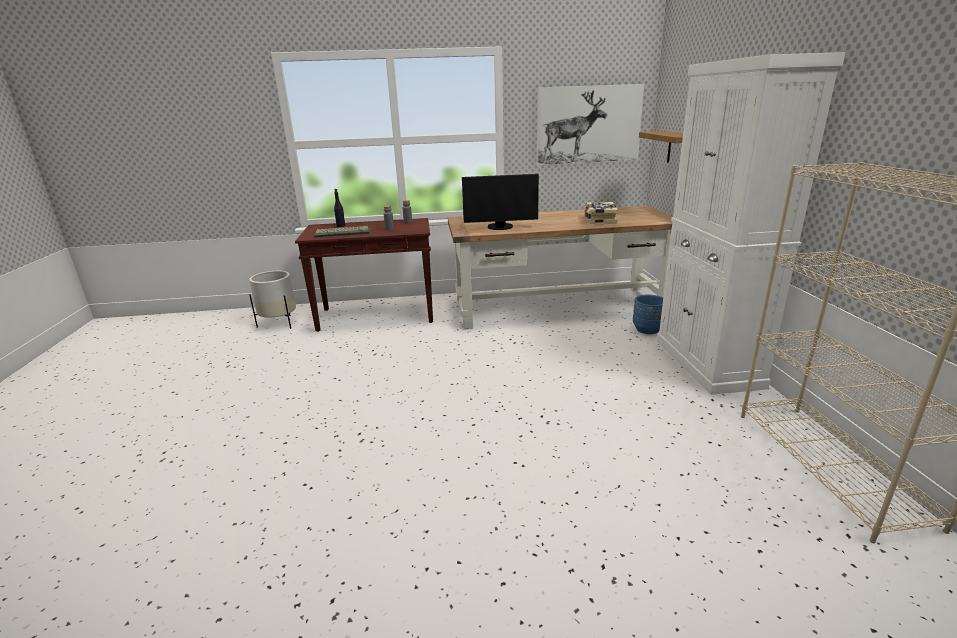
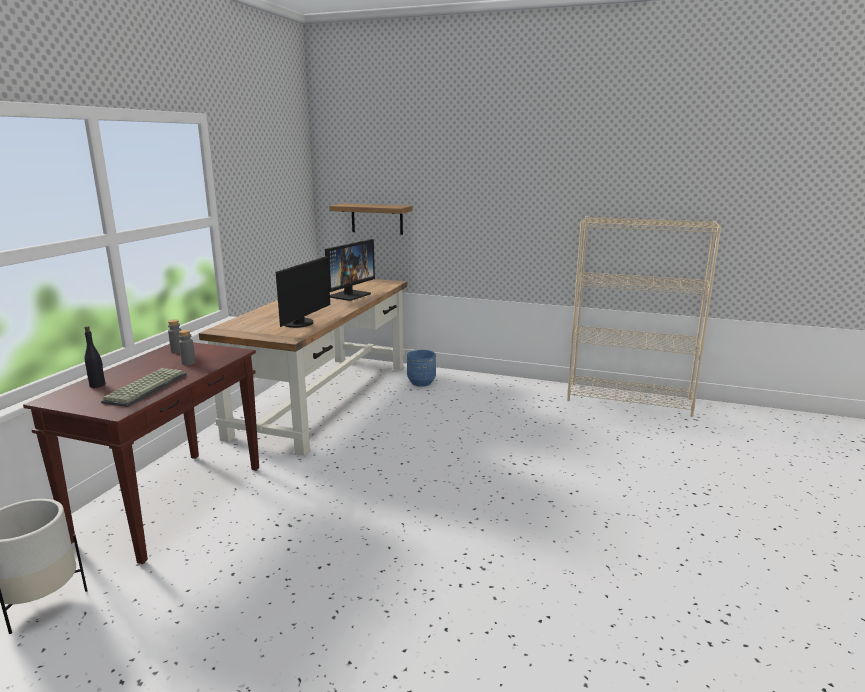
camera: 65 degrees left, 5 degrees down
picture [537,84,644,165] -> none
book [584,202,618,224] -> monitor [325,239,375,301]
white cabinet [657,52,845,395] -> none

